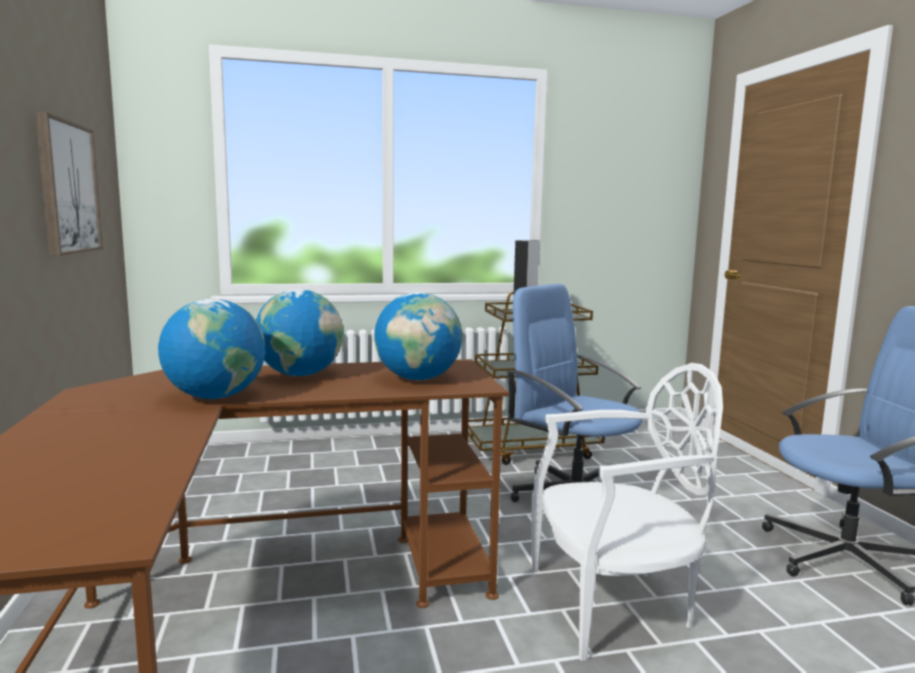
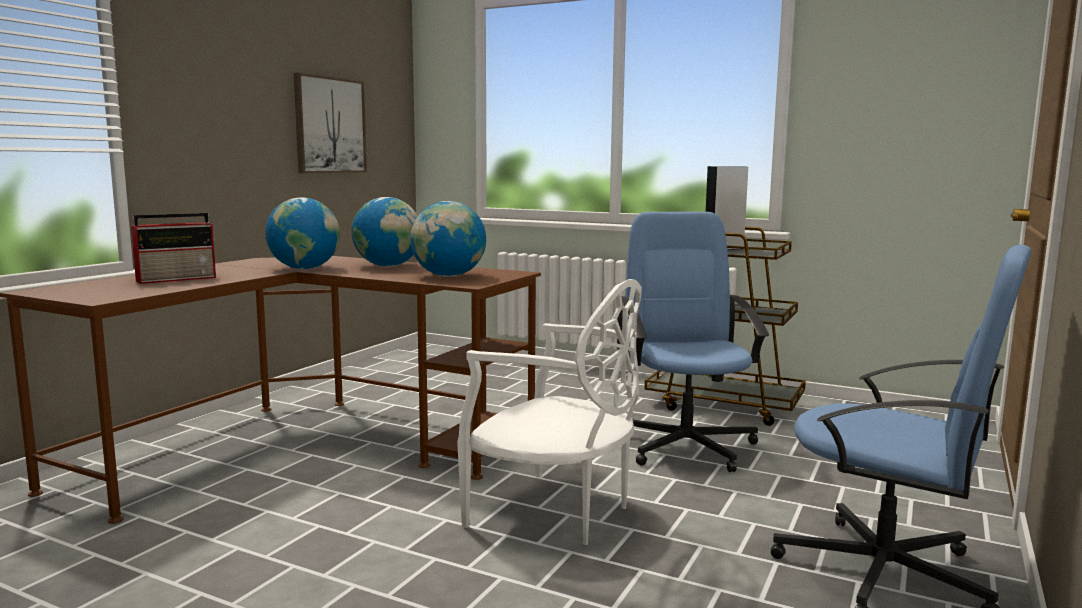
camera: 40 degrees right, 0 degrees up
none -> radio [131,213,216,284]

